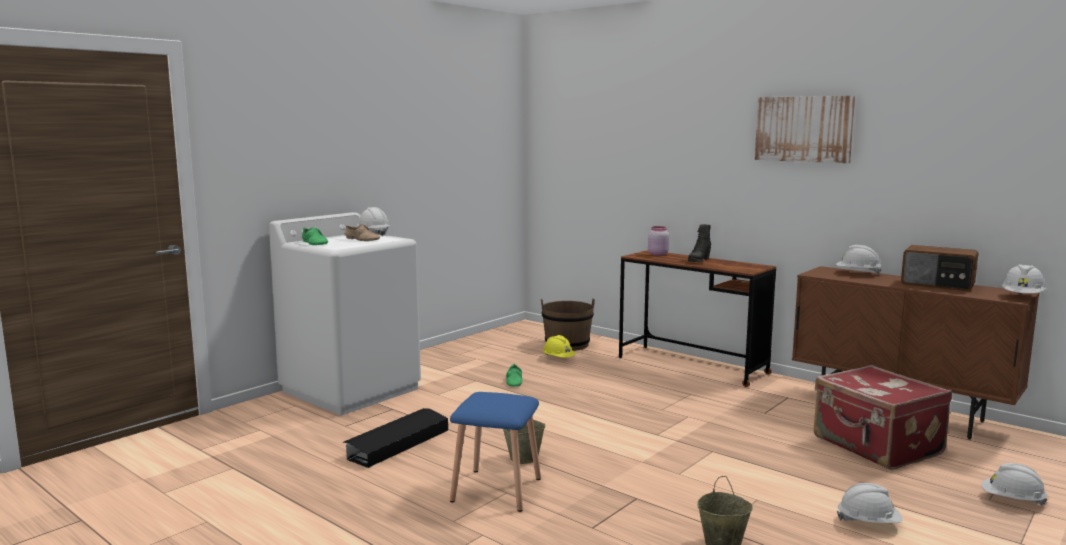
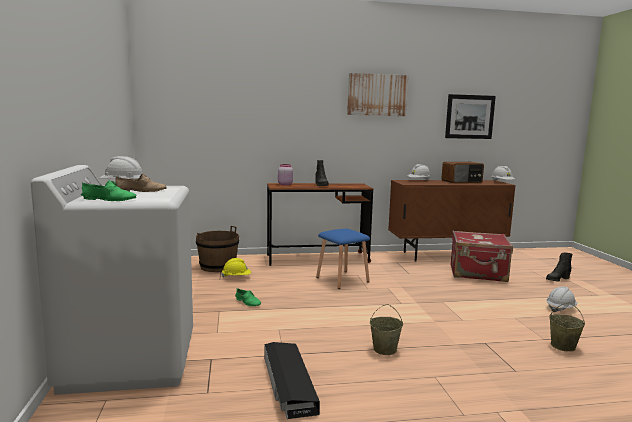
camera: 50 degrees left, 0 degrees up
blue stool [450,392,541,512] -> blue stool moved to [316,229,370,289]
white hard hat [981,463,1048,505] -> black boot [546,253,572,281]
none -> picture [445,94,496,139]

